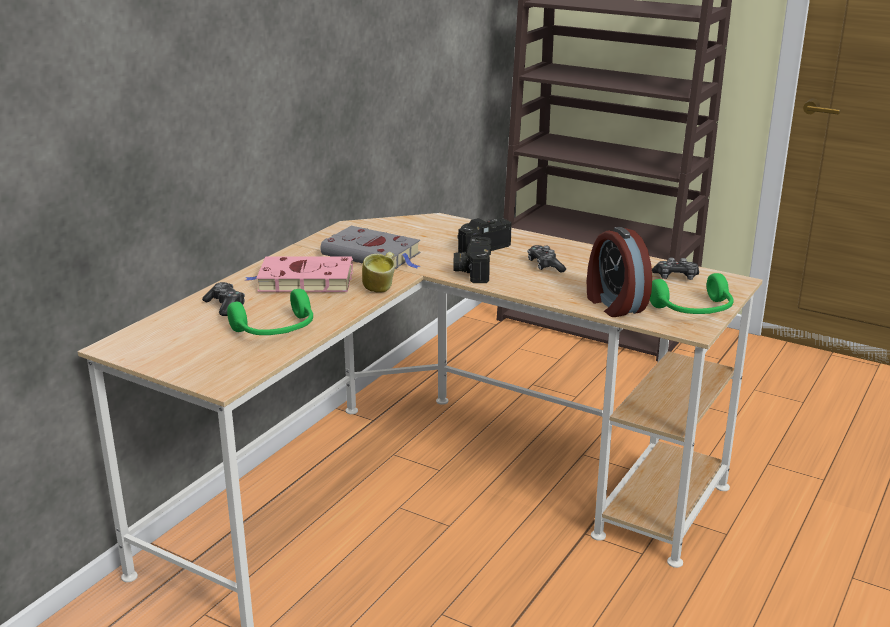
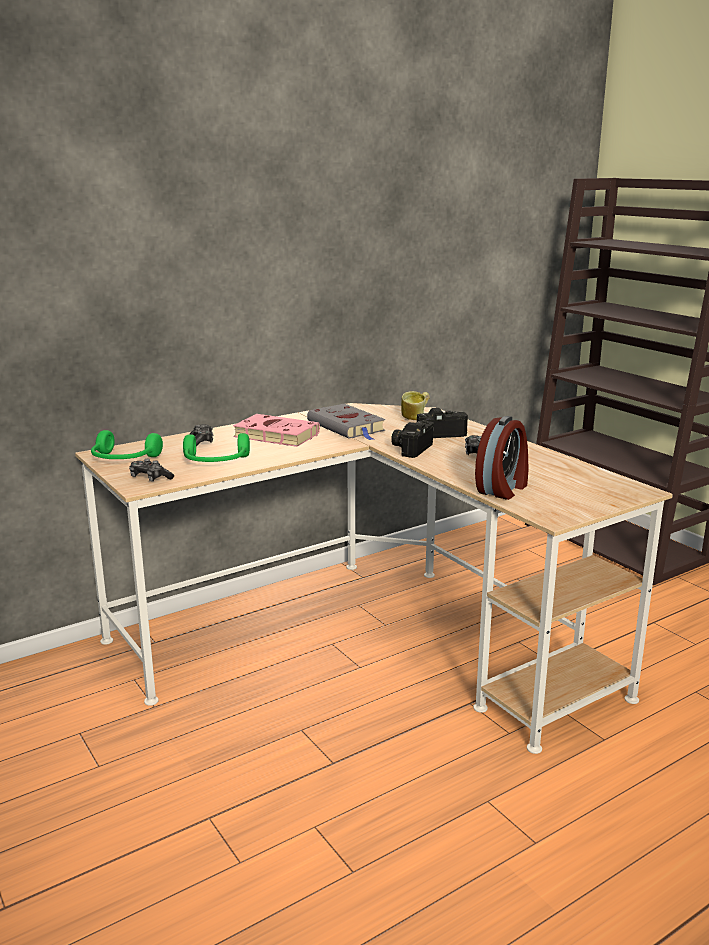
camera: 25 degrees right, 5 degrees down
mug [362,252,395,292] -> mug moved to [401,391,430,420]
alarm clock [587,227,652,317] -> alarm clock turned 150 degrees counterclockwise [475,416,528,500]
green headphones [650,273,734,314] -> green headphones moved to [91,430,163,459]
game controller [652,257,699,280] -> game controller moved to [129,459,174,481]

